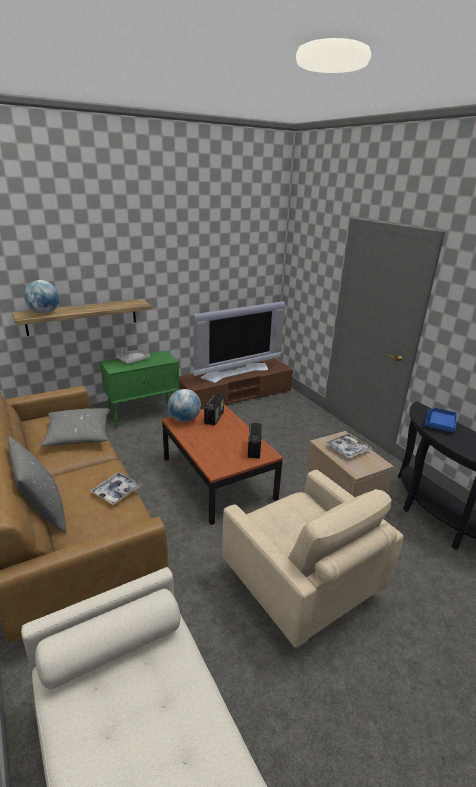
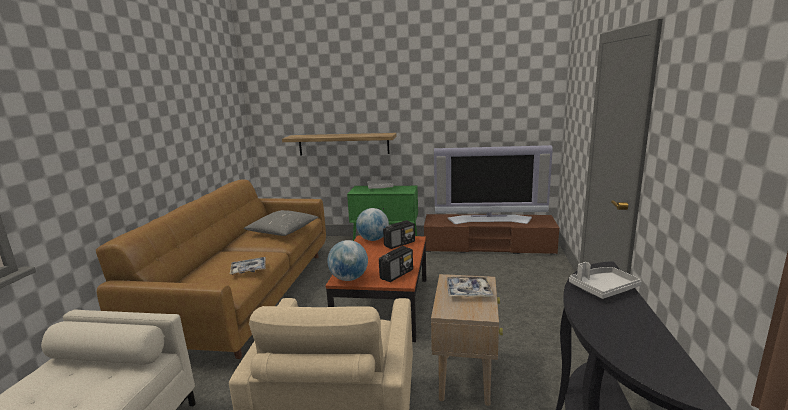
camera: 40 degrees right, 10 degrees down
grey pillow [8,437,66,533] -> none
globe [24,280,59,313] -> globe moved to [327,240,368,281]
blue tray [425,408,457,432] -> grey tray [569,262,641,299]

